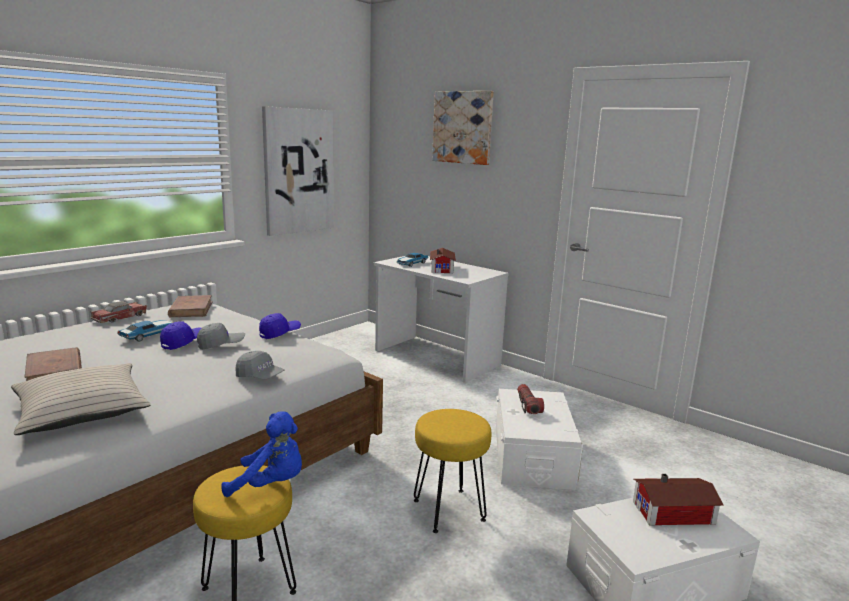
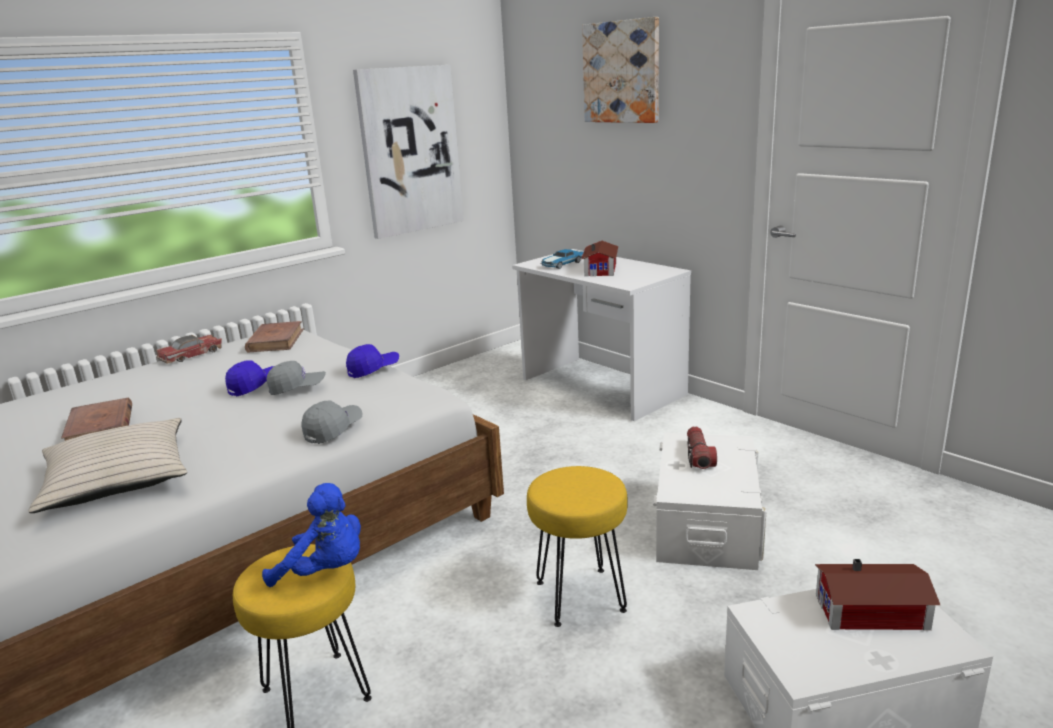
camera: 10 degrees right, 5 degrees up
toy car [118,320,172,342] -> none
grey cap [235,351,285,379] -> grey cap turned 90 degrees counterclockwise [302,401,363,444]

